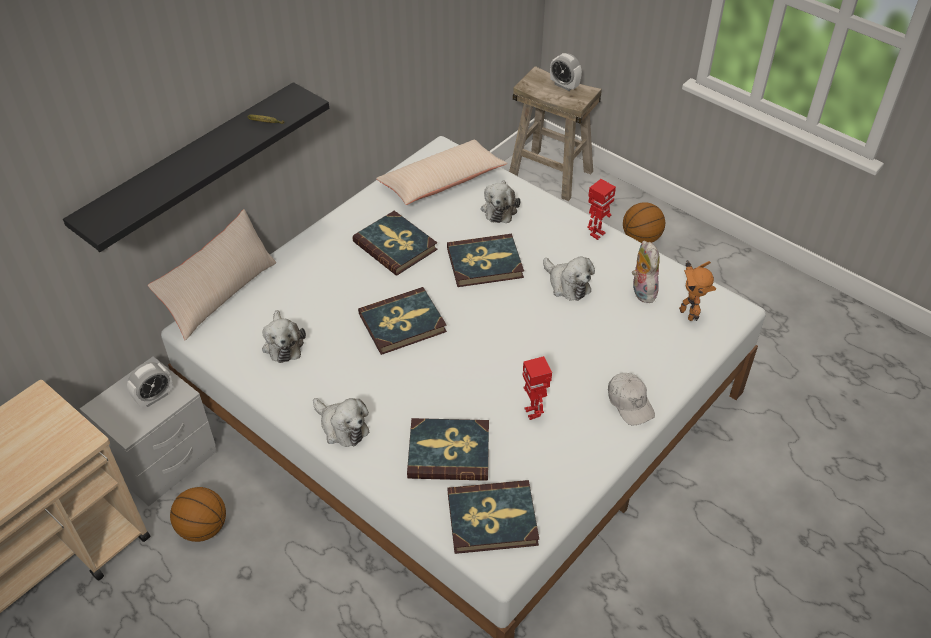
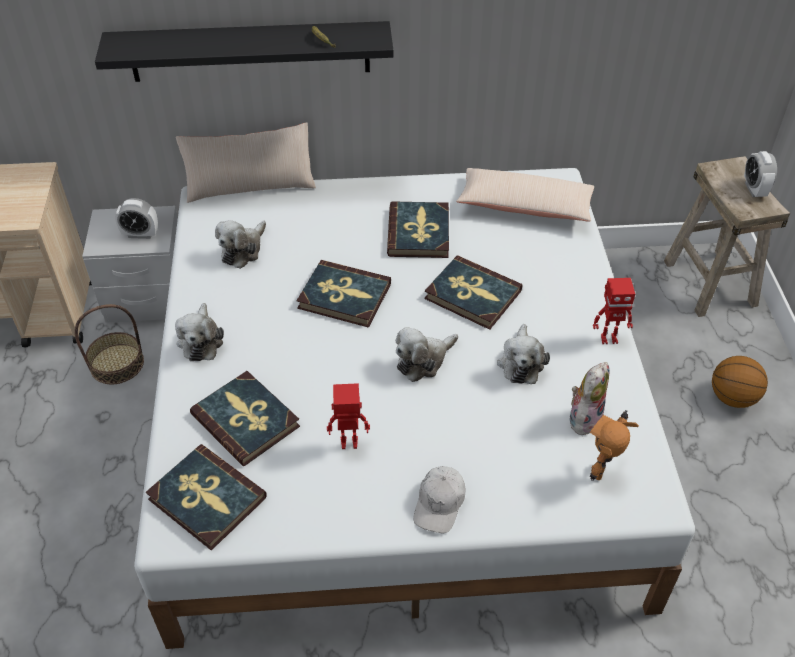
camera: 45 degrees right, 0 degrees up
basketball [170,487,226,542] -> basket [75,304,144,384]
plush toy [481,180,520,223] -> plush toy moved to [396,327,458,382]
toy robot [522,356,552,420] -> toy robot turned 60 degrees clockwise [327,383,370,449]

